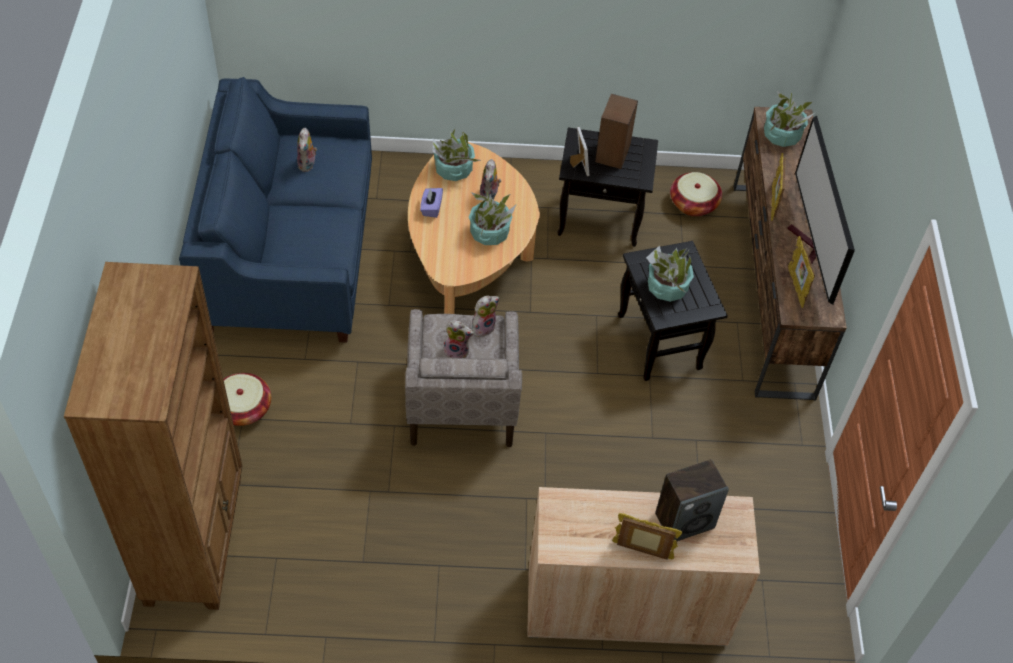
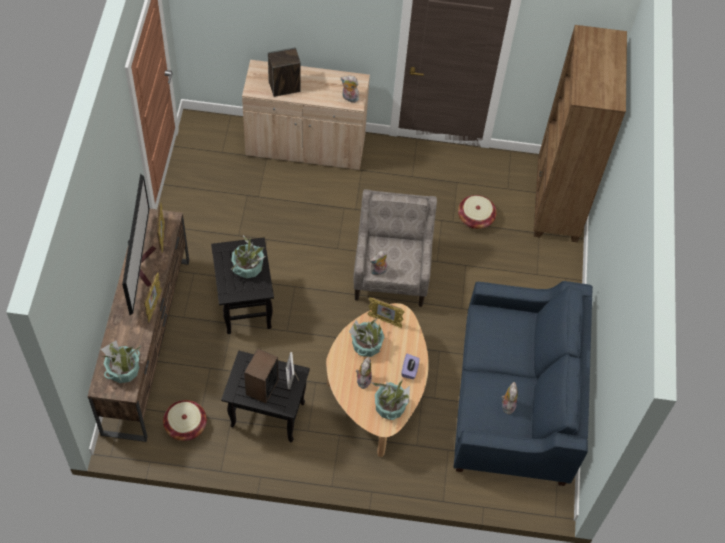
camera: 175 degrees left, 5 degrees up
basket [224,373,271,426] -> basket moved to [458,195,497,229]
plush toy [443,320,474,358] -> plush toy moved to [341,76,359,103]
picture frame [612,513,682,560] -> picture frame moved to [368,297,405,328]

